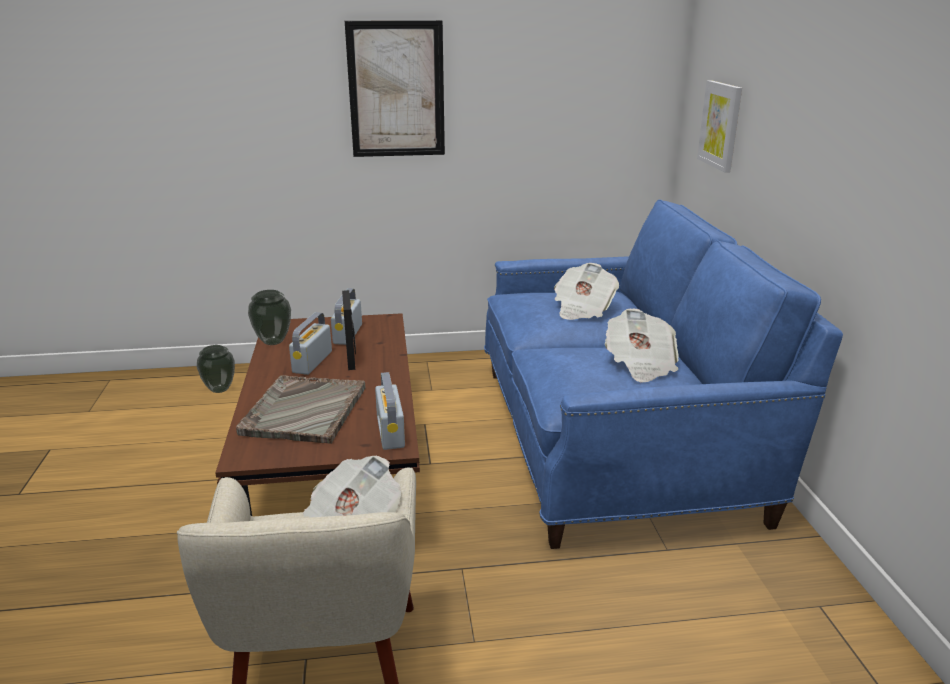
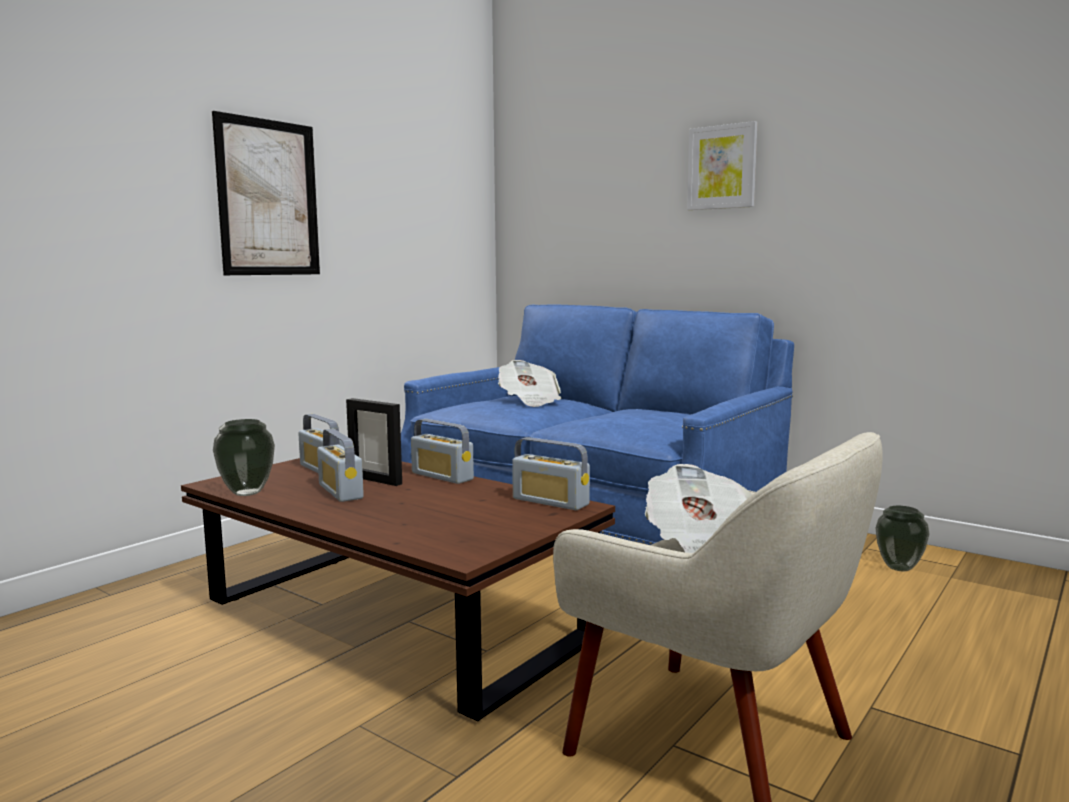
camera: 45 degrees left, 15 degrees down
vase [197,345,235,393] -> vase moved to [876,506,929,571]
grey tray [236,375,365,444] -> none
newspaper [605,308,679,383] -> none
picture [697,80,742,173] -> picture moved to [687,121,757,210]
none -> radio [411,419,474,484]

